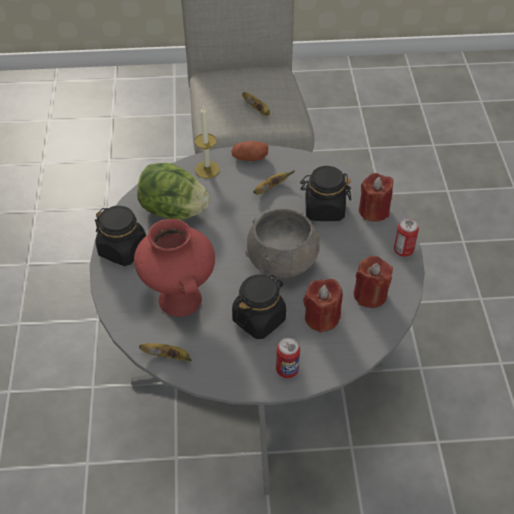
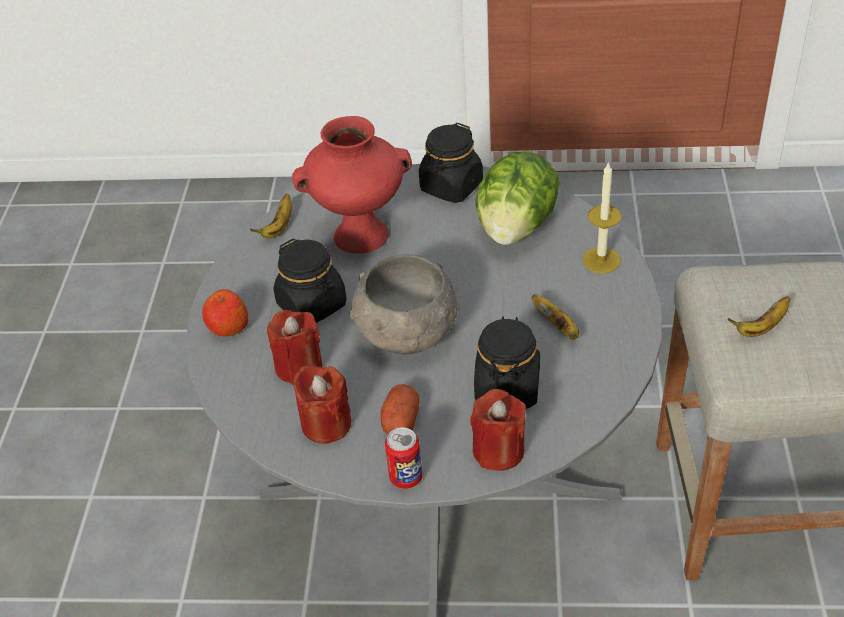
camera: 100 degrees right, 5 degrees down
potato [231,141,268,161] -> potato moved to [381,384,420,434]
can [276,338,300,378] -> apple [202,289,248,337]

